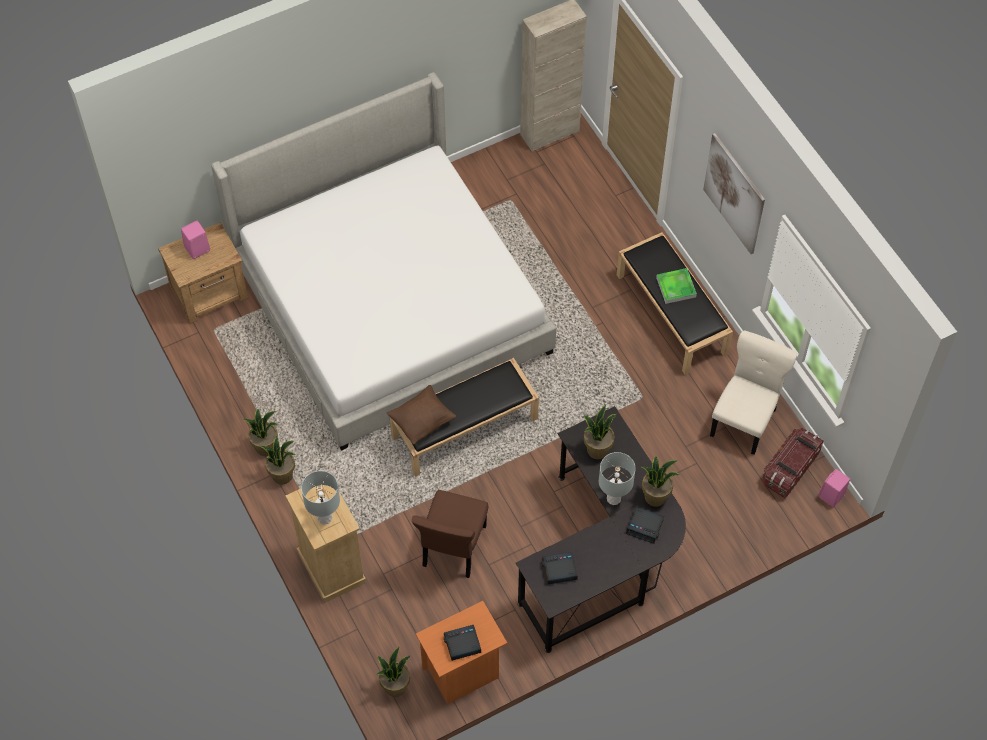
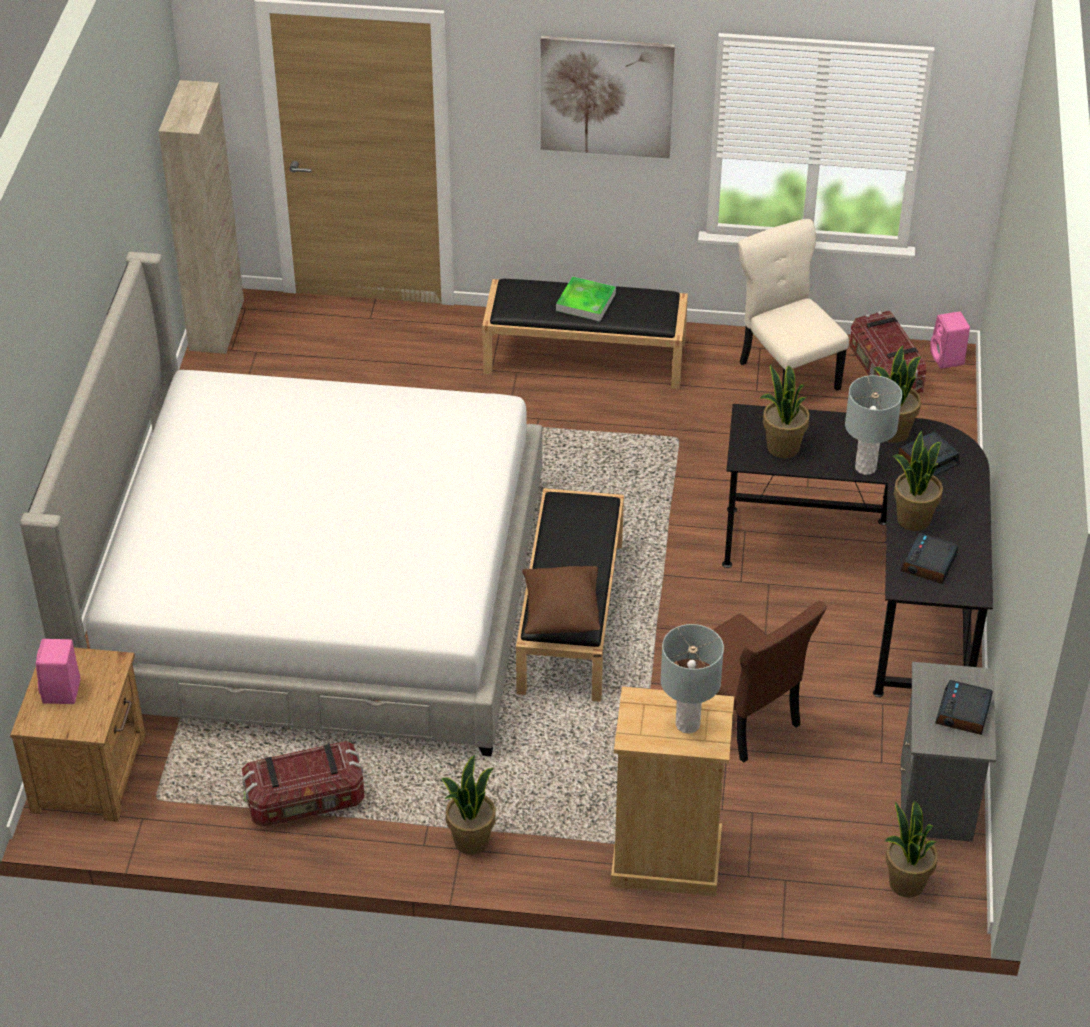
camera: 55 degrees left, 15 degrees down
potted plant [243,409,278,456] -> potted plant moved to [892,431,943,531]
orange nightstand [416,601,507,704] -> grey nightstand [900,662,996,842]
none -> storage box [242,741,365,827]

